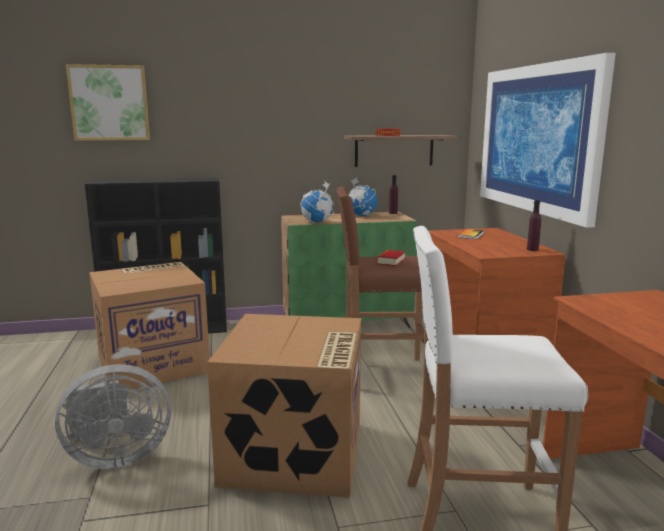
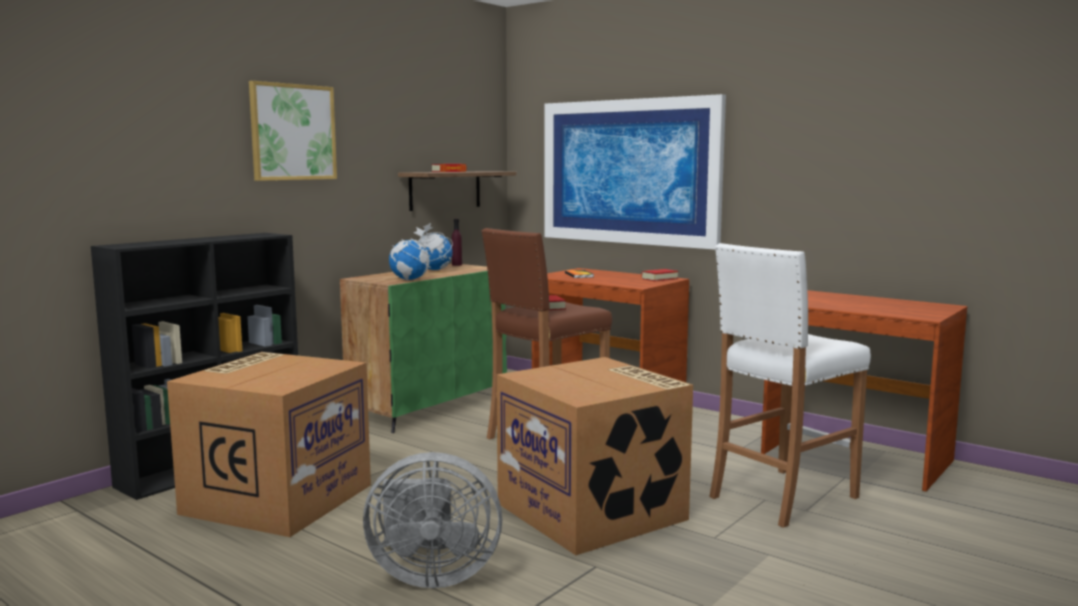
camera: 40 degrees left, 5 degrees down
grey fan [55,364,171,469] -> grey fan turned 60 degrees clockwise [363,452,502,588]
picture [66,64,150,141] -> picture moved to [249,81,337,181]
purple bottle [527,200,541,251] -> book [641,269,678,281]

